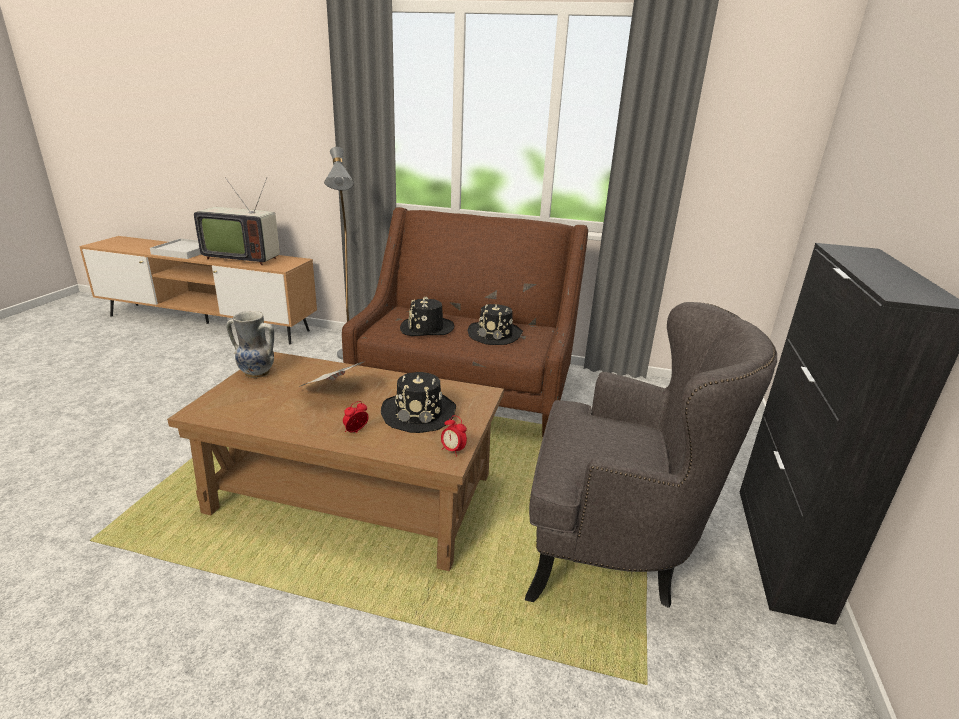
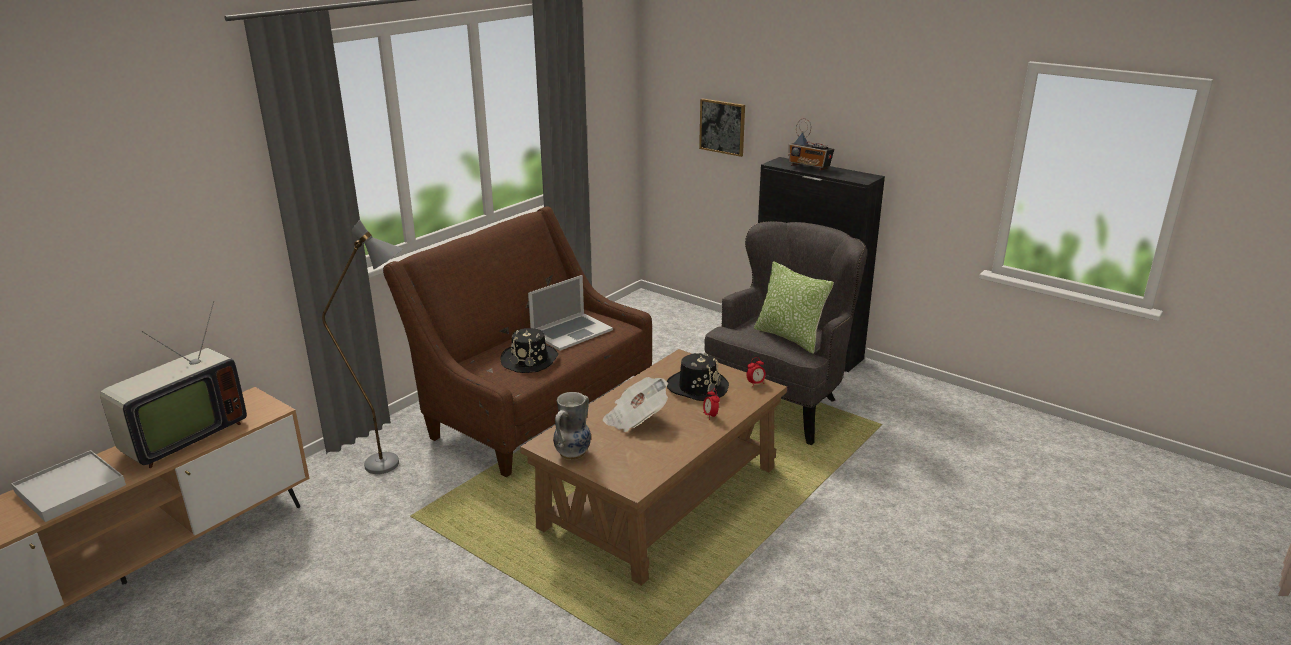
camera: 65 degrees left, 0 degrees up
black hat [467,304,523,345] -> laptop [528,275,613,351]
none -> picture [699,98,745,157]
none -> pillow [754,261,834,353]
none -> radio [788,118,835,171]

